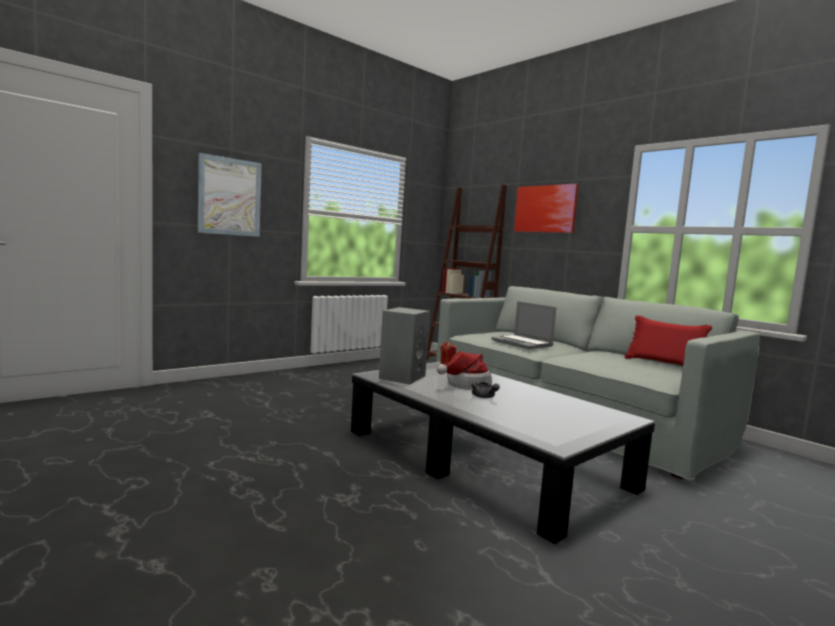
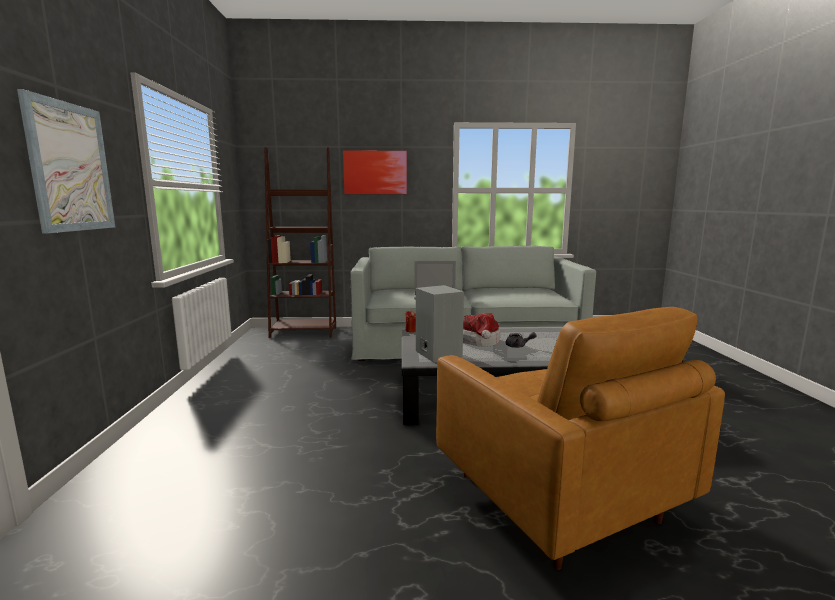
camera: 50 degrees left, 5 degrees up
red pillow [625,315,712,366] -> none
none -> brown armchair [436,307,725,570]

